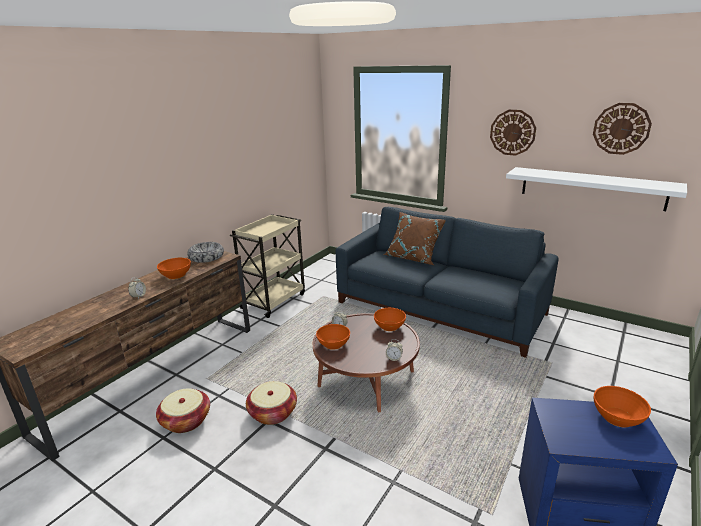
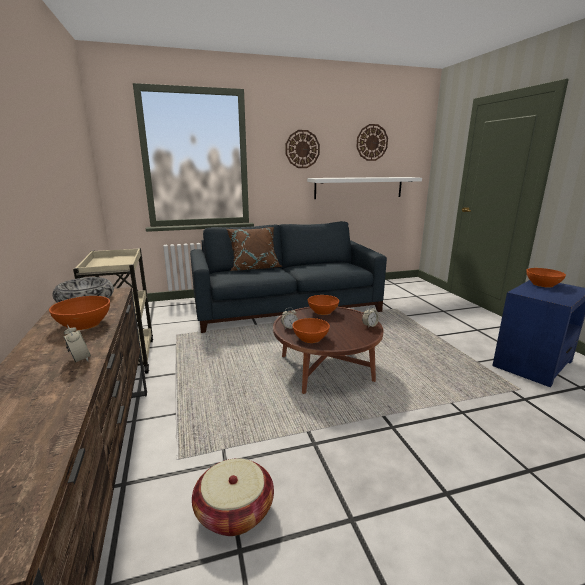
camera: 50 degrees left, 5 degrees down
basket [246,381,297,425] -> none

